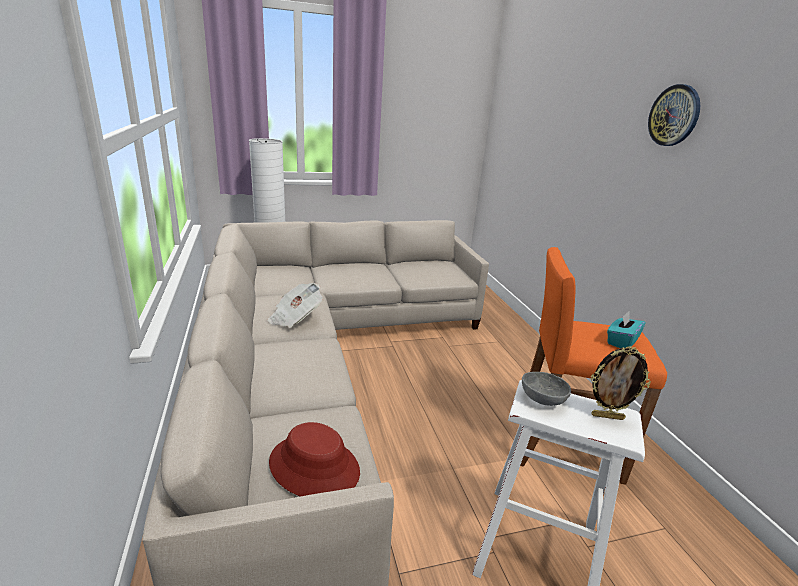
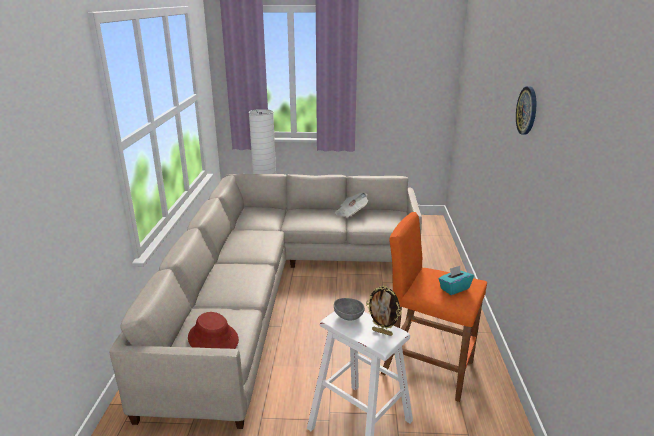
camera: 20 degrees right, 0 degrees up
newspaper [267,283,323,328] -> newspaper moved to [335,192,368,218]

